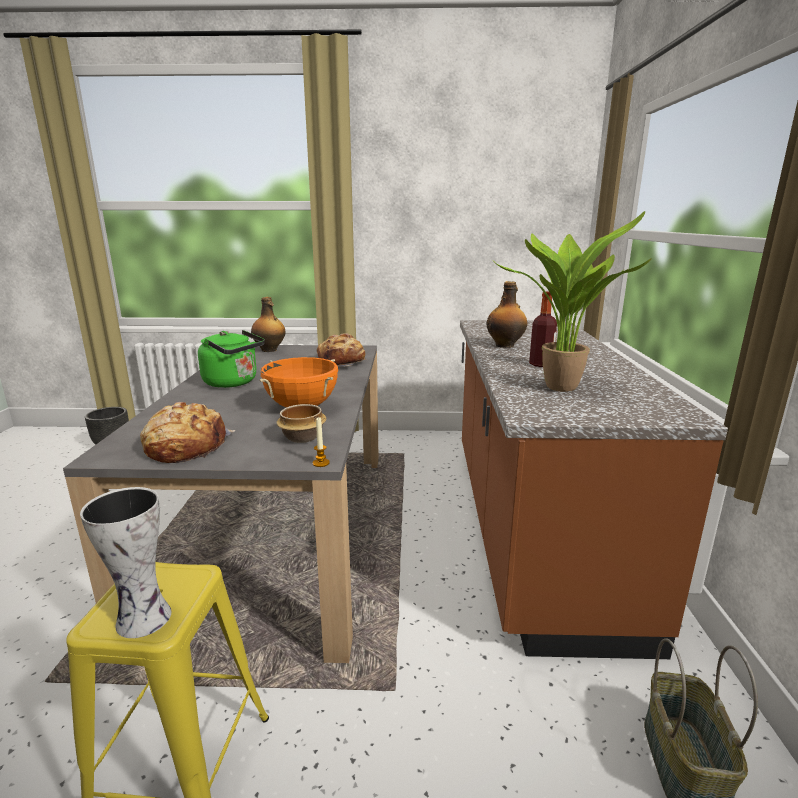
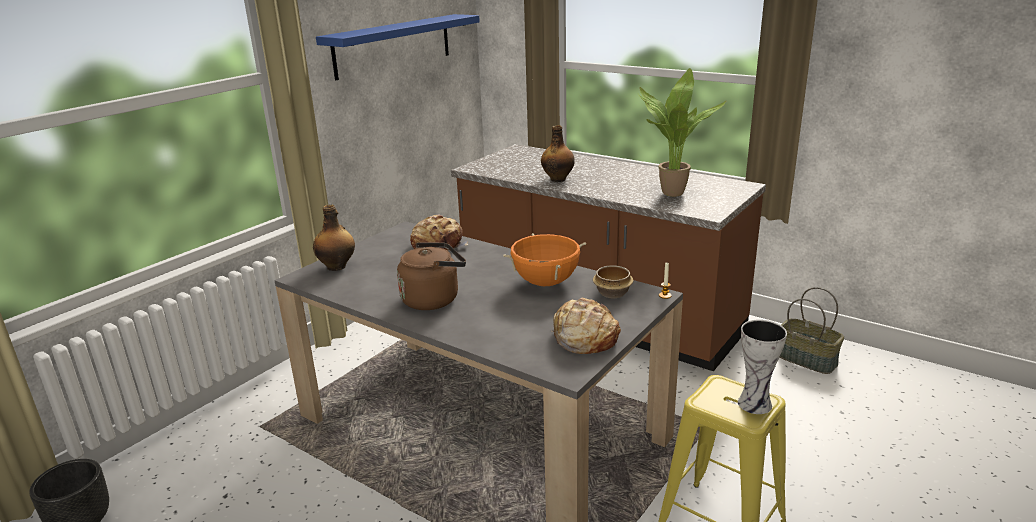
camera: 55 degrees left, 5 degrees up
green kettle [198,330,265,388] -> brown kettle [397,242,466,310]
bottle [529,291,557,367] -> none
none -> blue shelf [316,14,480,80]

